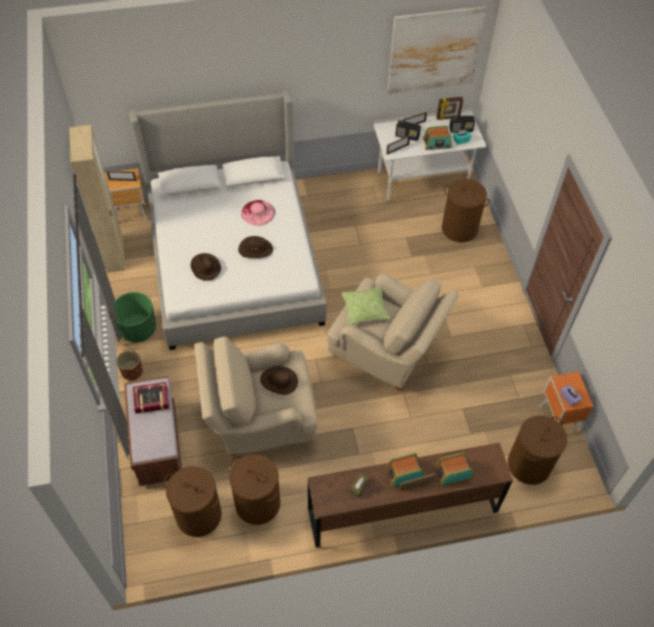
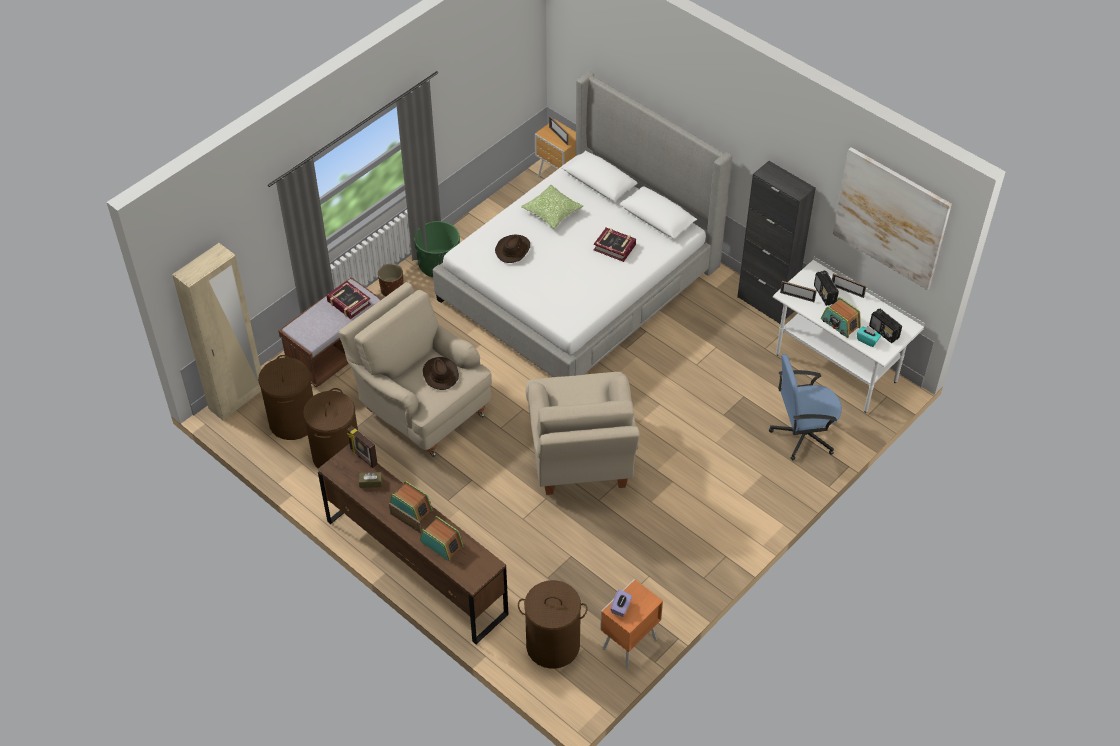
camera: 55 degrees right, 5 degrees down
beige wardrobe [69,125,125,273] -> beige wardrobe moved to [172,243,261,420]
brown hat [238,236,273,258] -> none
pink hat [241,200,275,226] -> book [593,228,636,262]
pillow [342,287,391,325] -> pillow moved to [521,185,583,229]
picture frame [436,96,463,120] -> picture frame moved to [347,426,378,468]
brown laundry basket [442,178,490,242] -> blue office chair [769,354,842,460]
none -> black cabinet [737,161,816,324]

